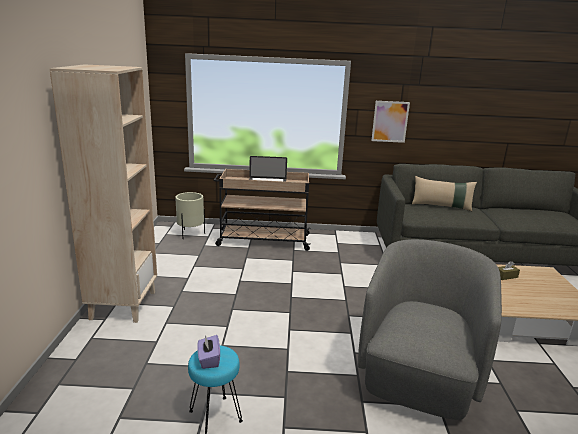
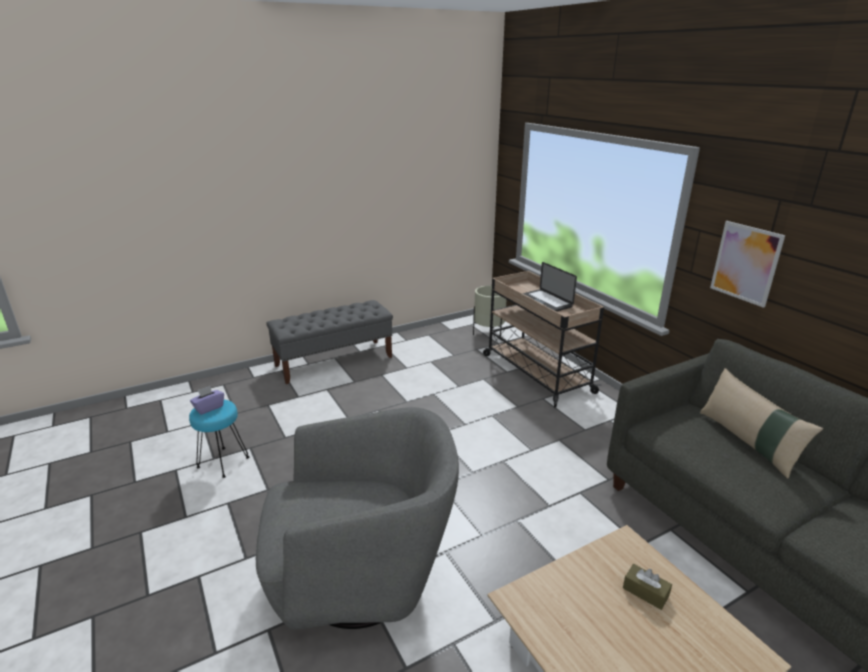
camera: 60 degrees right, 5 degrees up
beige bookcase [49,64,157,323] -> grey bench [266,300,393,384]

